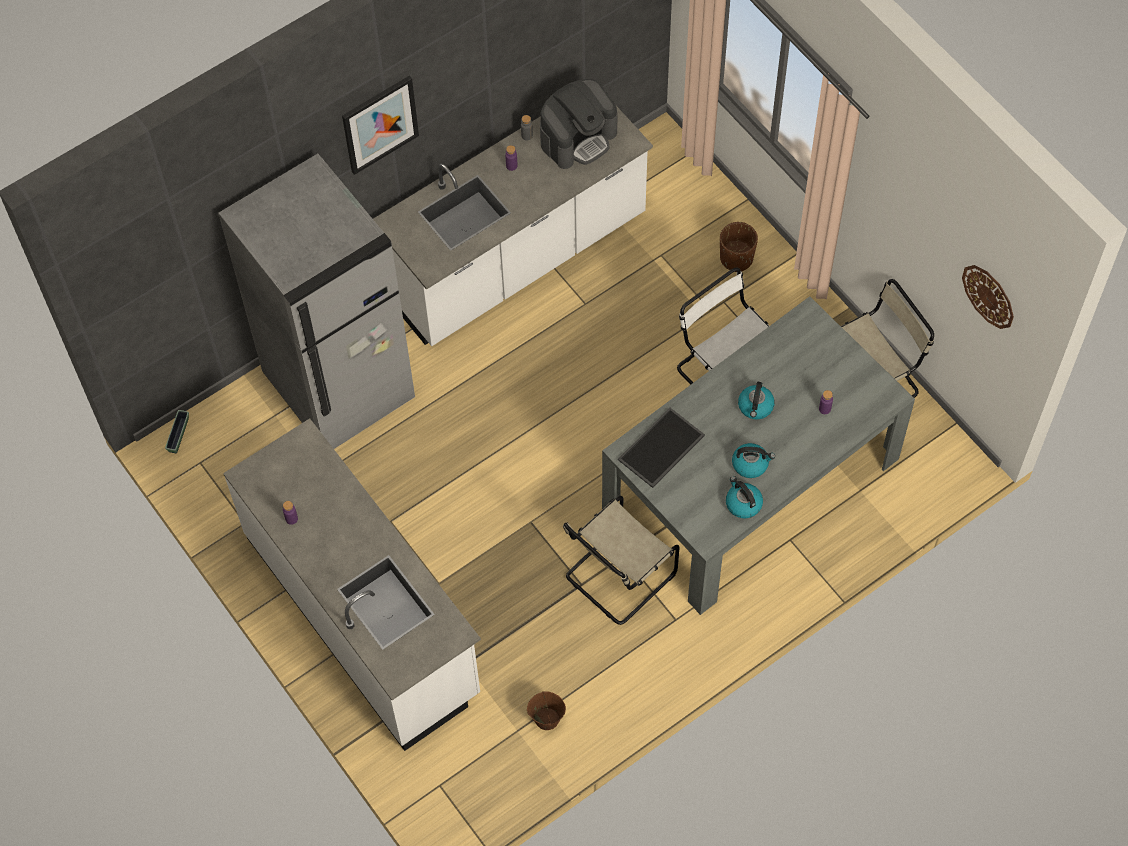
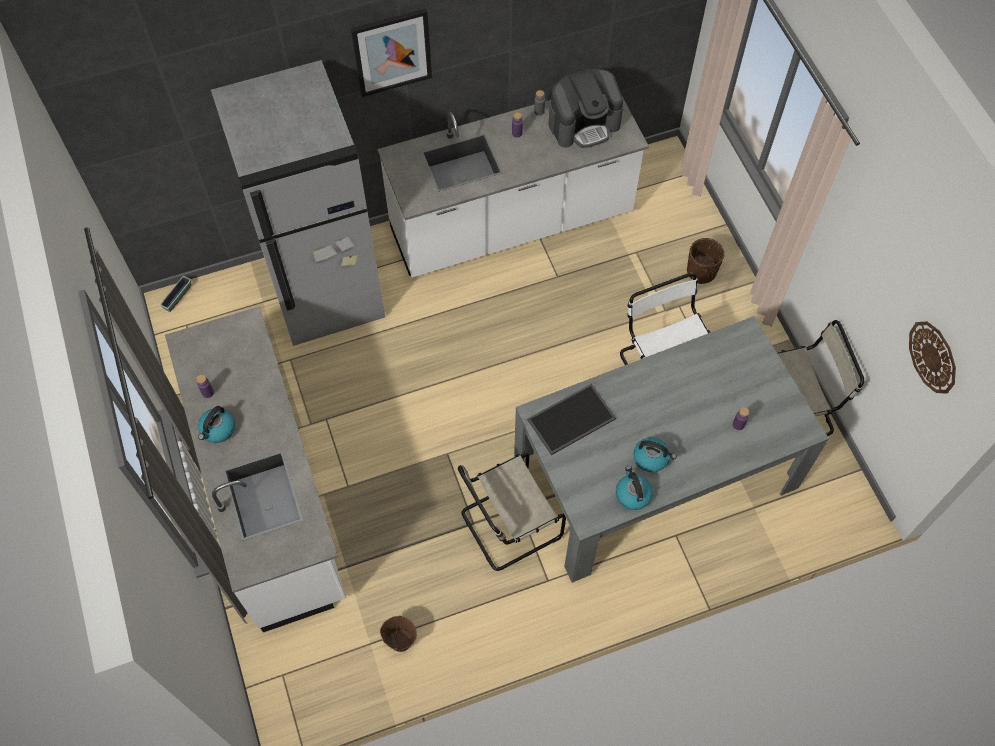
camera: 15 degrees right, 0 degrees up
kettle [738,382,775,419] -> kettle moved to [198,406,235,443]

